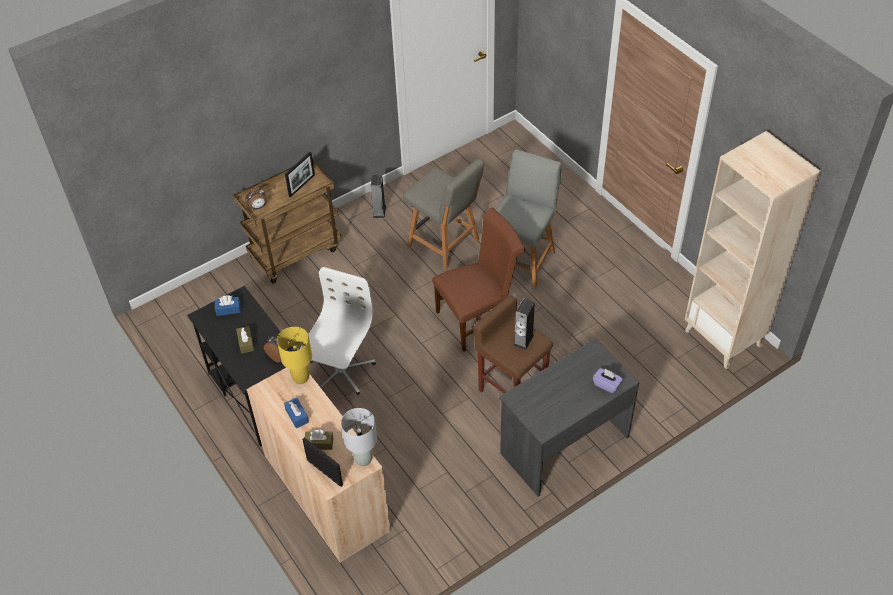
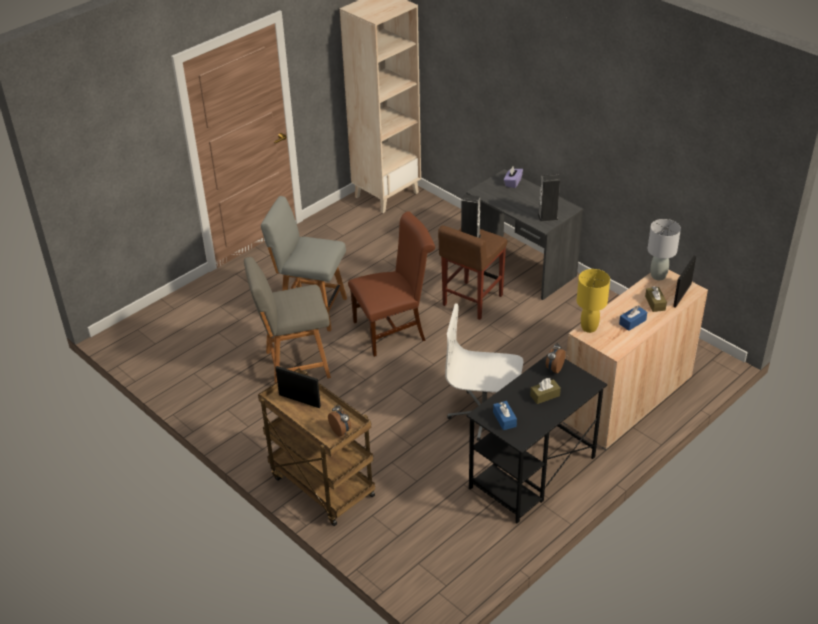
camera: 100 degrees left, 10 degrees down
speaker [371,175,386,218] -> speaker moved to [537,174,560,222]
grey chair [403,159,484,270] -> grey chair turned 135 degrees counterclockwise [244,257,331,383]
brown chair [432,208,526,352] -> brown chair turned 105 degrees clockwise [348,211,435,357]

